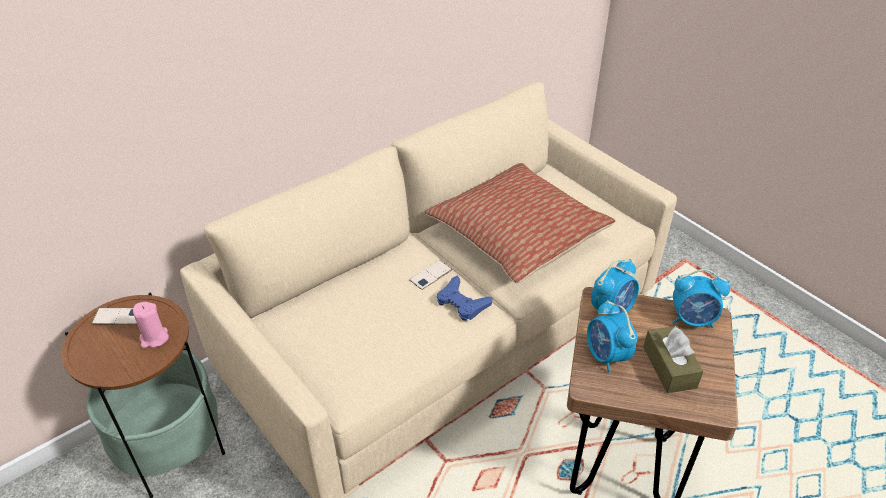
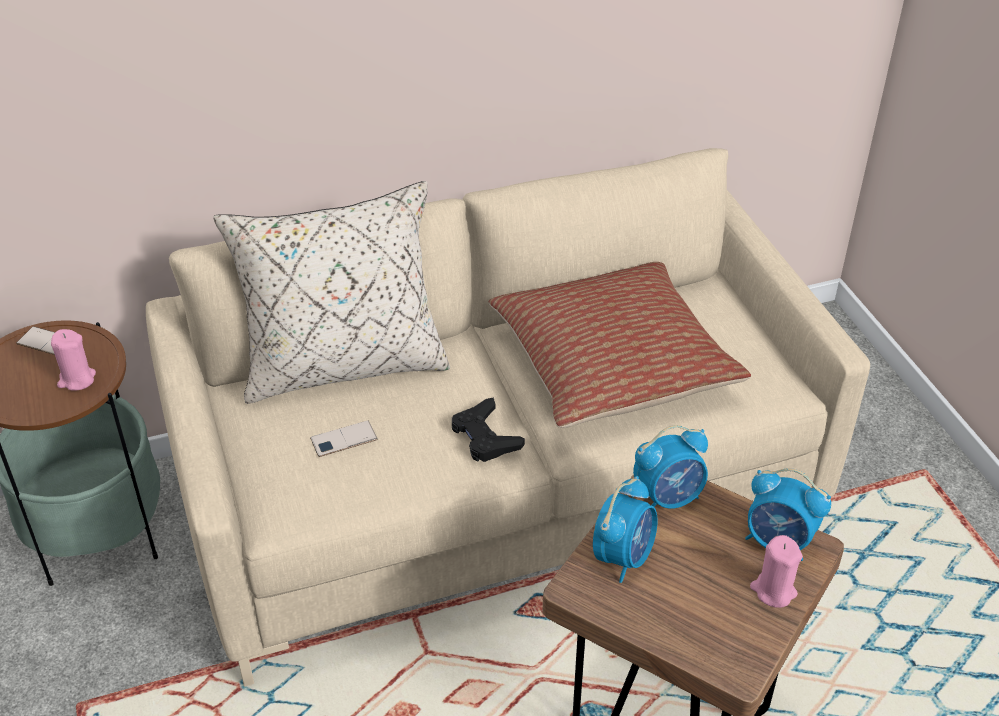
camera: 20 degrees right, 0 degrees up
phone [409,260,452,290] -> phone moved to [310,421,378,457]
blue game controller [437,275,492,321] -> black game controller [452,397,525,462]
alarm clock [587,300,638,373] -> alarm clock turned 150 degrees counterclockwise [593,476,658,583]
brown tissue box [643,326,703,393] -> none
none -> beige pillow [213,181,450,404]
none -> pink candle [750,535,803,608]

